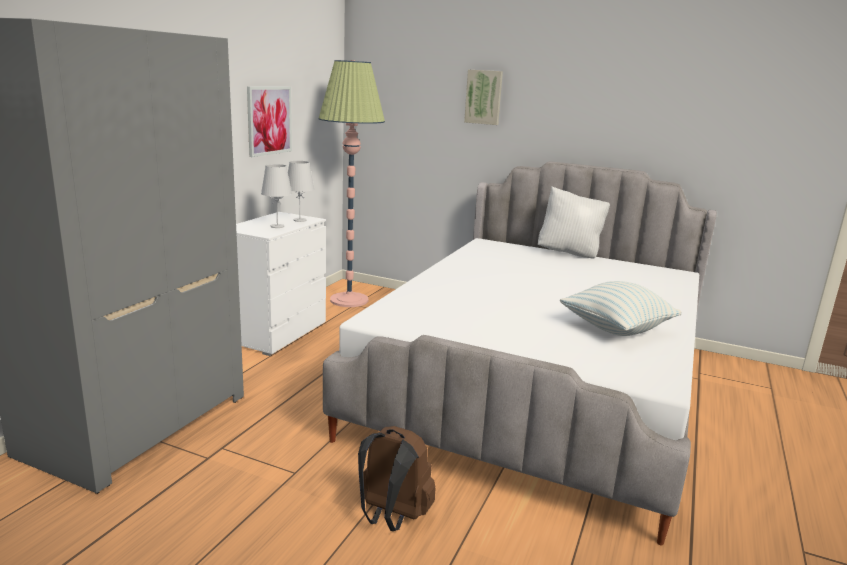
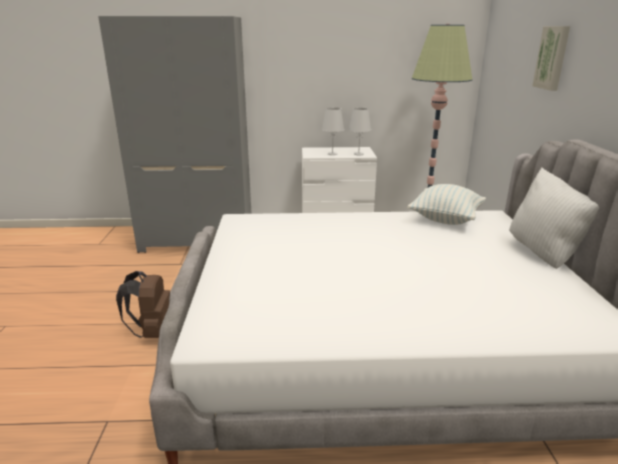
camera: 65 degrees right, 5 degrees up
picture [247,87,292,157] -> none
pillow [560,281,682,336] -> pillow moved to [407,184,486,225]

